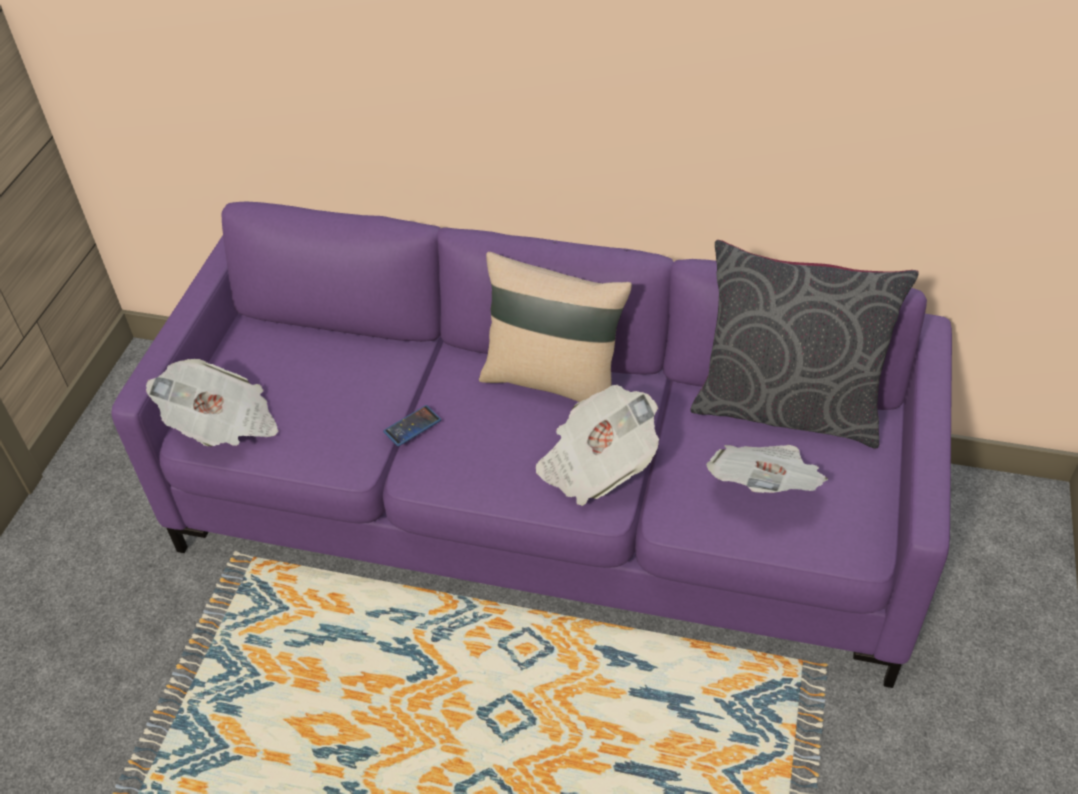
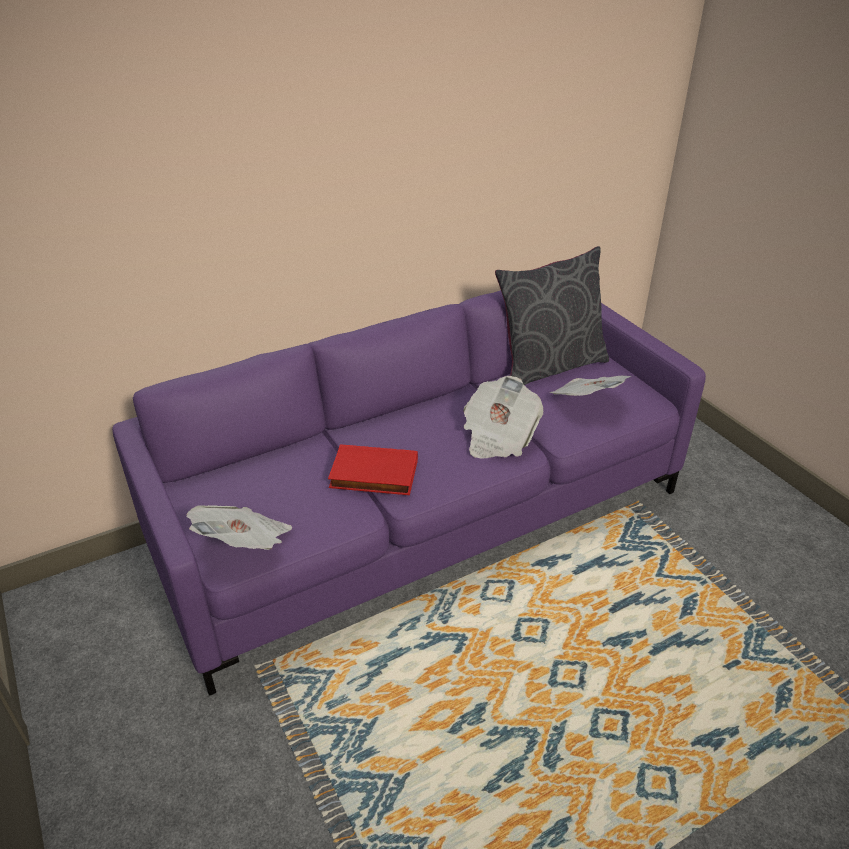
camera: 45 degrees left, 10 degrees down
phone [383,405,441,446] -> red book [328,444,418,495]
beige pillow [479,252,632,402] -> none

